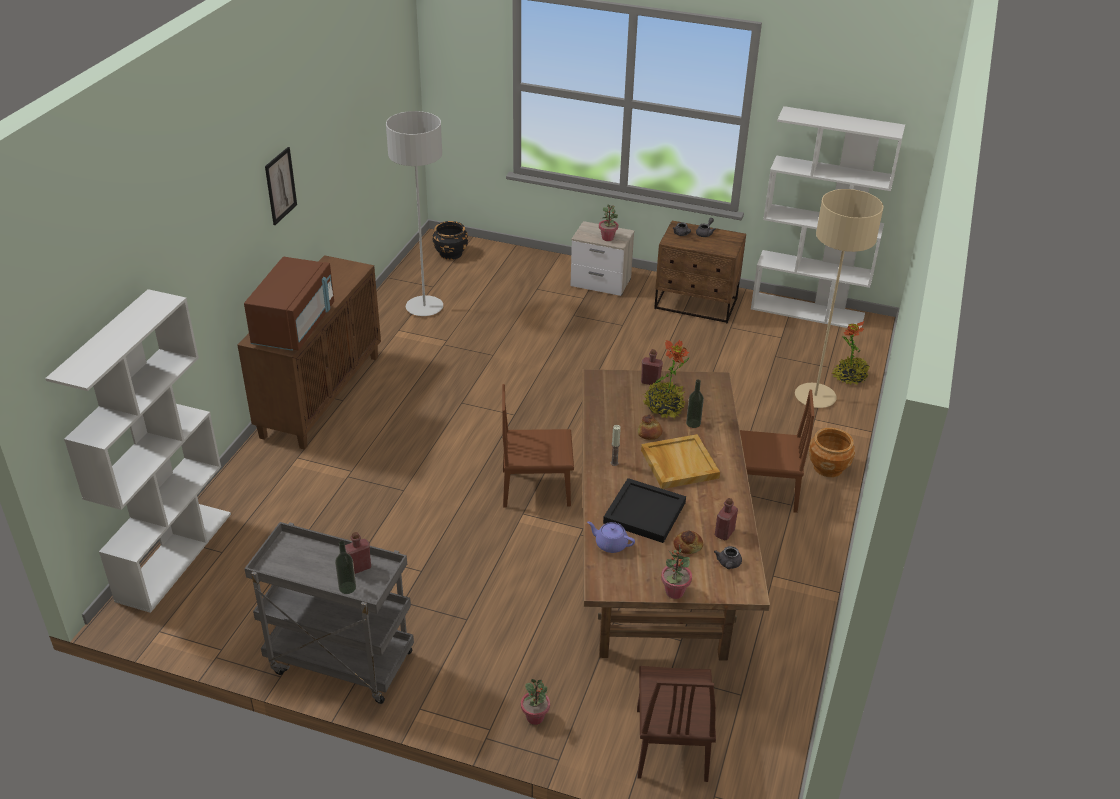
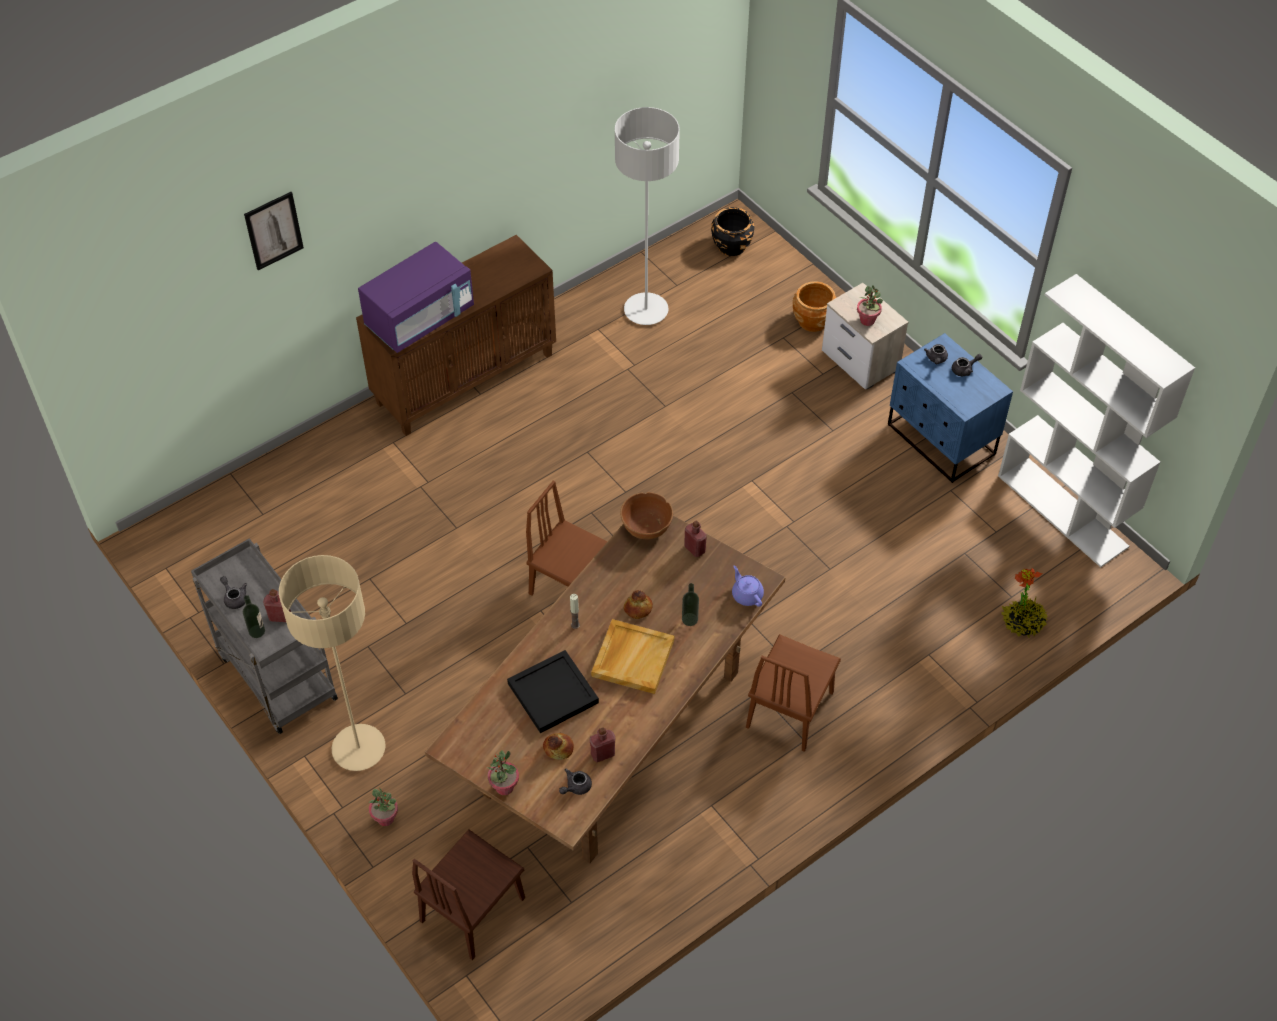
camera: 35 degrees right, 15 degrees up
white bookcase [45,289,231,613] -> none
brown microwave [244,257,334,351] -> purple microwave [358,242,474,353]
picture [265,147,297,225] -> picture moved to [244,192,304,270]
purple teapot [587,521,635,553] -> purple teapot moved to [732,565,764,607]
potted plant [643,340,689,419] -> none
brown nightstand [654,221,746,323] -> blue nightstand [888,333,1013,483]
brown chair [740,390,814,513] -> brown chair turned 75 degrees clockwise [746,634,841,752]
beige floor lamp [795,189,883,408] -> beige floor lamp moved to [279,555,386,771]
brown planter [809,428,855,477] -> brown planter moved to [793,281,836,332]
none -> grey teapot [220,576,247,609]
none -> brown bowl [620,492,673,539]

